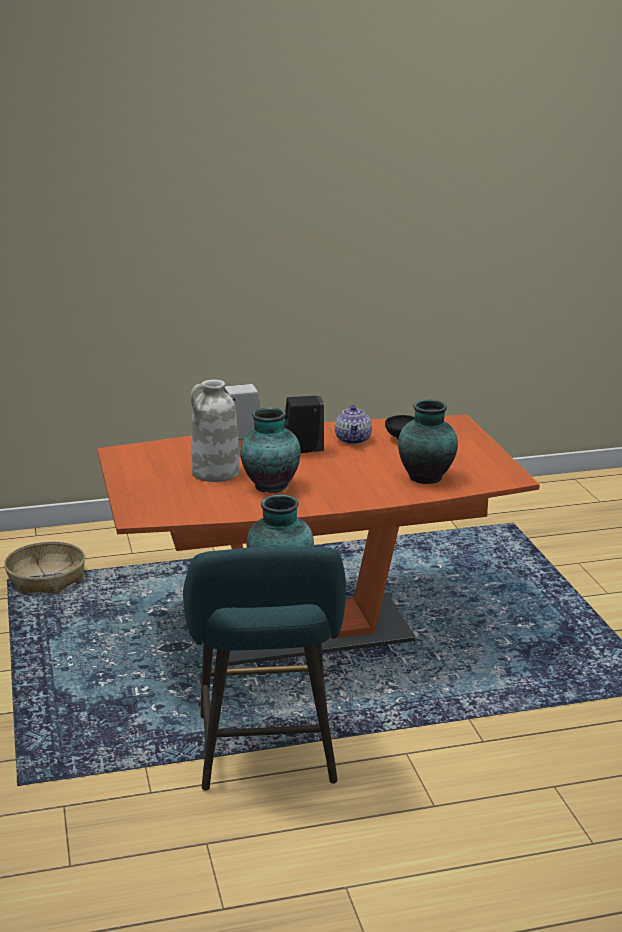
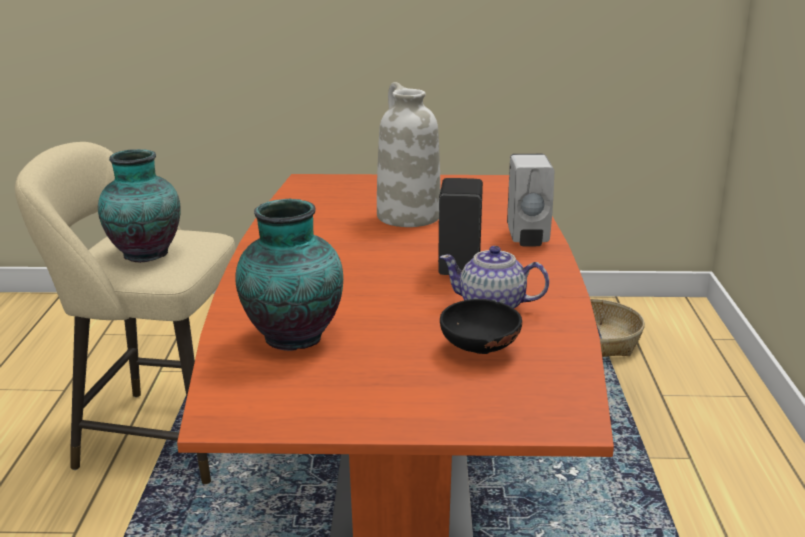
camera: 105 degrees right, 0 degrees up
turquoise stool [183,546,346,791] -> beige stool [15,142,236,484]
vase [240,407,301,493] -> none

